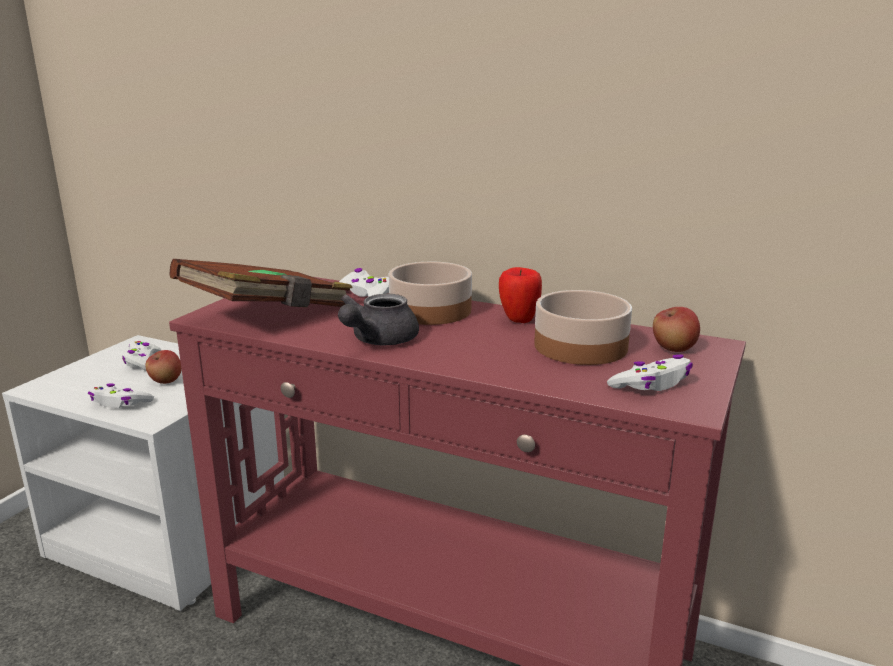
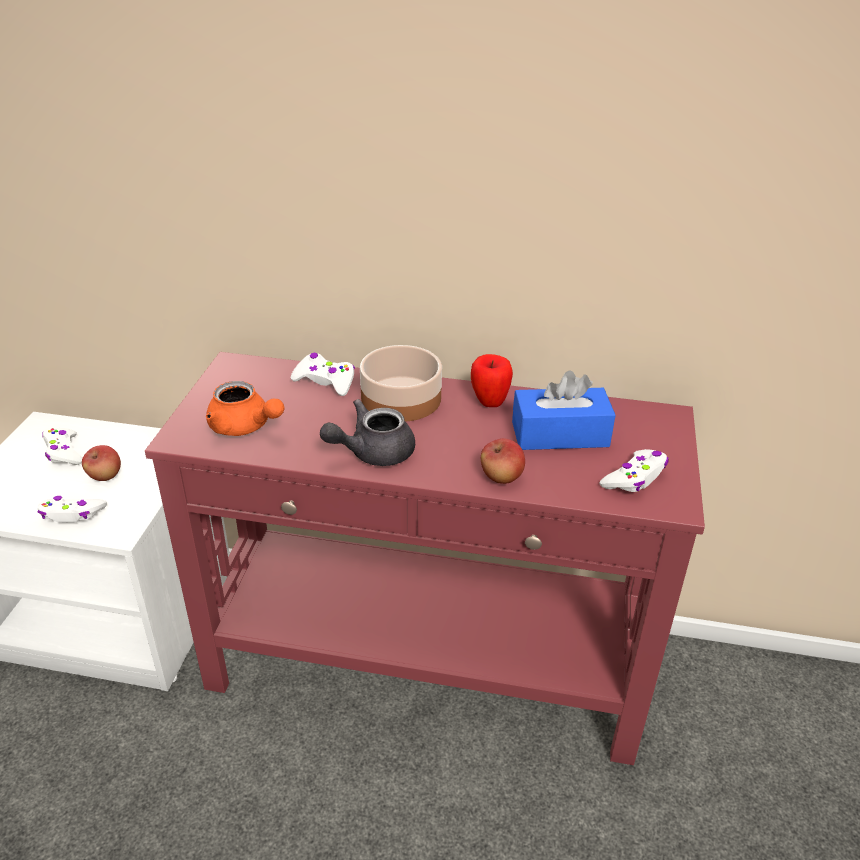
camera: 15 degrees left, 15 degrees up
brown book [170,259,353,307] -> orange teapot [206,381,285,436]
grey teapot [338,294,419,345] -> grey teapot turned 45 degrees clockwise [320,399,415,466]
bowl [534,290,632,365] -> blue tissue box [512,370,616,450]
apple [653,307,700,352] -> apple moved to [481,438,525,484]

